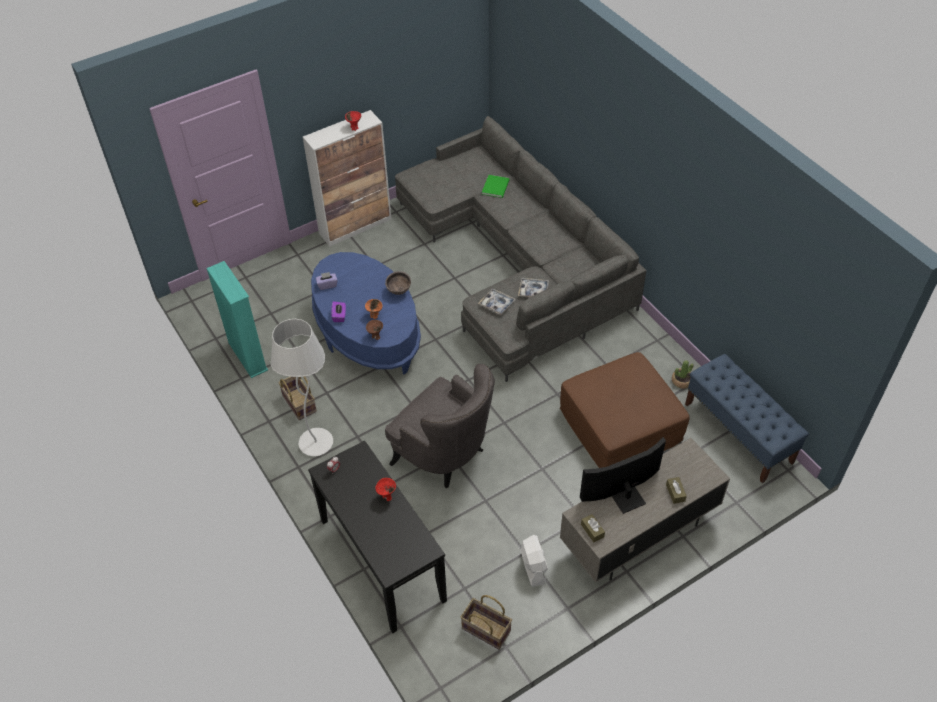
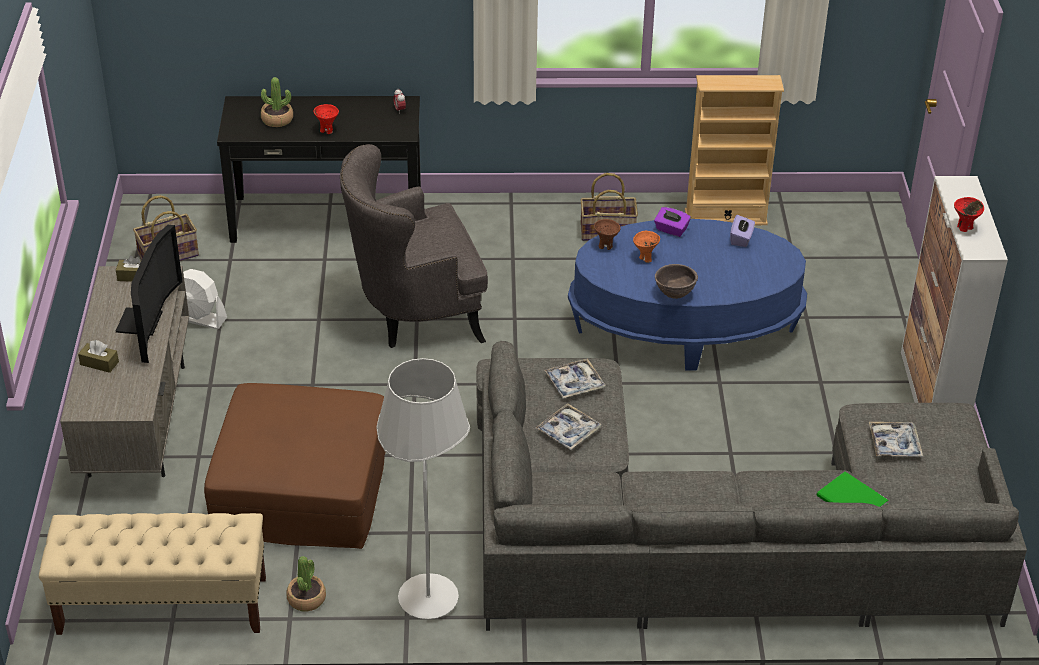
camera: 120 degrees right, 10 degrees down
turquoise bookcase [206,261,268,378] -> beige bookcase [685,75,784,225]
white floor lamp [271,319,333,457] -> white floor lamp moved to [376,358,470,620]
blue bench [685,354,809,483] -> beige bench [39,513,266,635]
none -> potted plant [261,77,293,127]
none -> tray [869,422,923,457]

